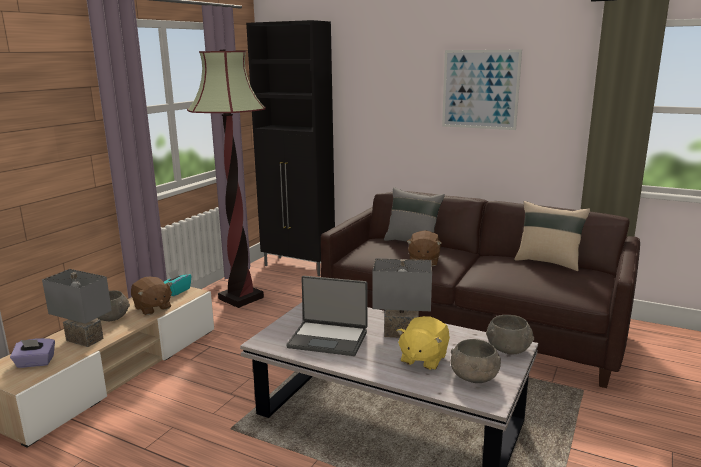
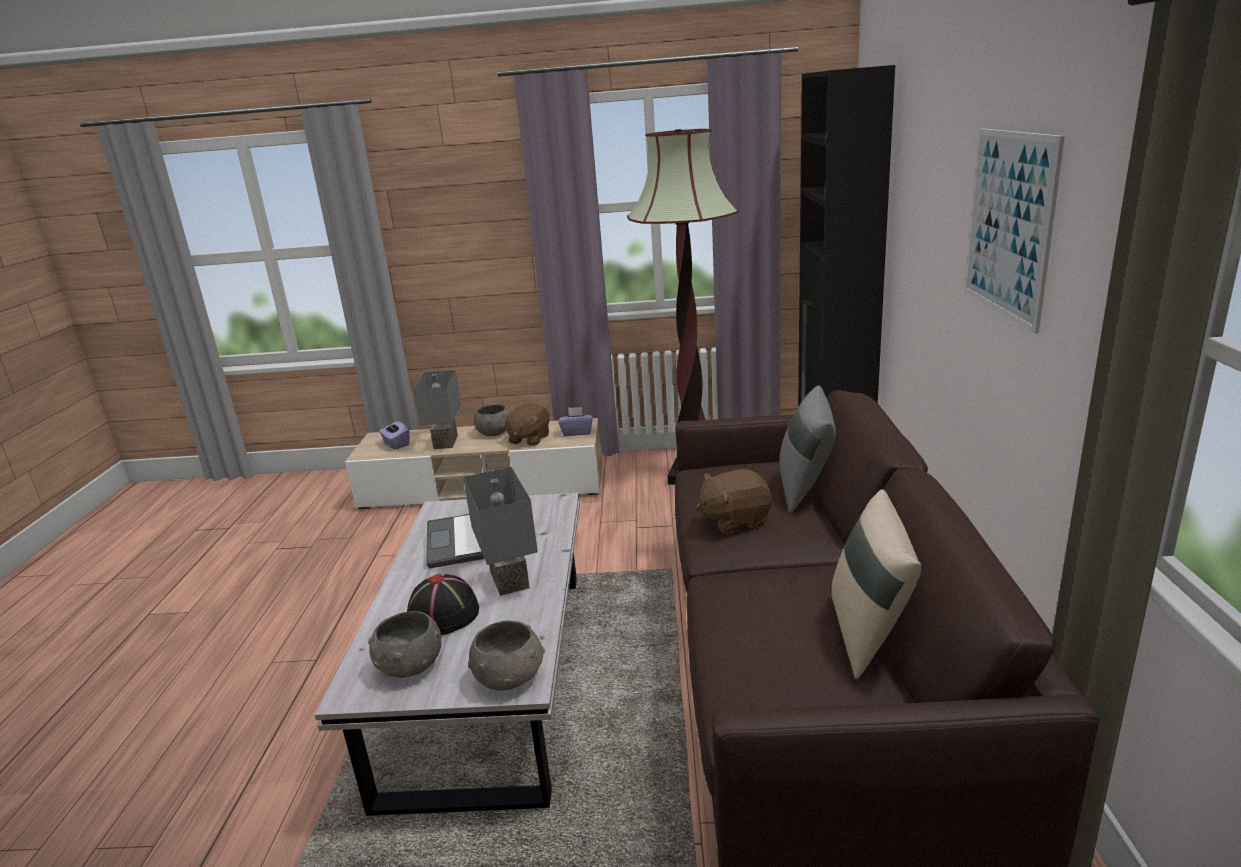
camera: 65 degrees right, 5 degrees up
turquoise tissue box [164,269,192,296] -> purple tissue box [558,407,593,436]
yellow plush toy [397,316,450,370] -> black hat [407,574,479,635]

